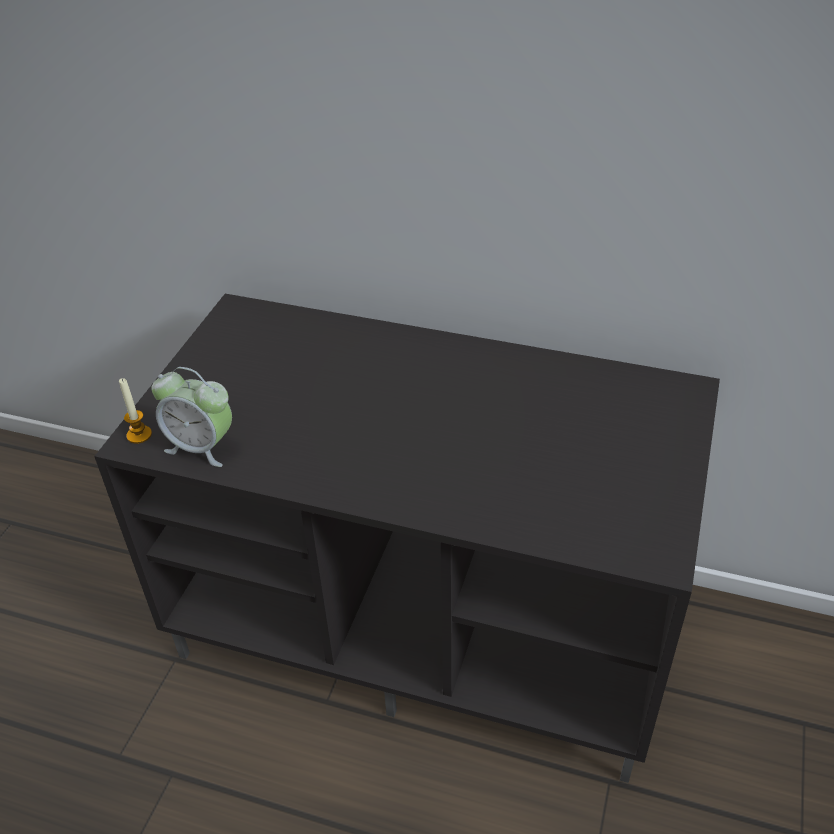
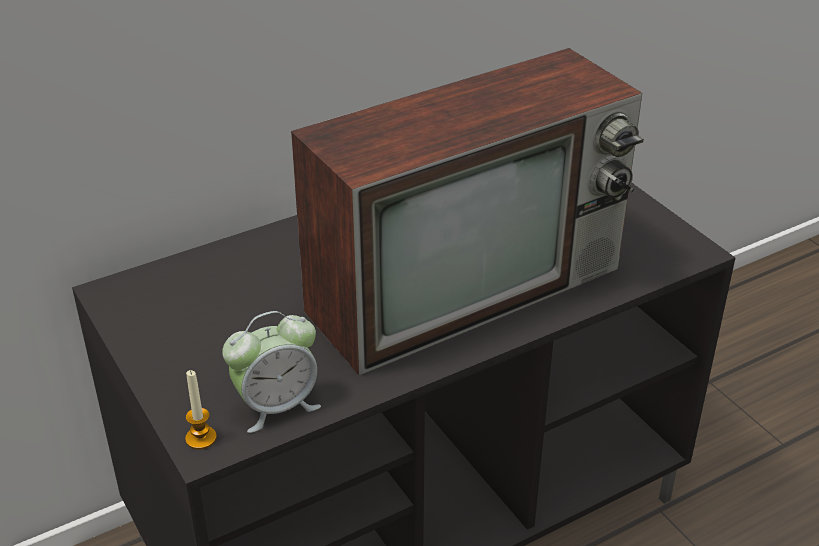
camera: 50 degrees left, 5 degrees down
none -> television [291,48,644,376]

